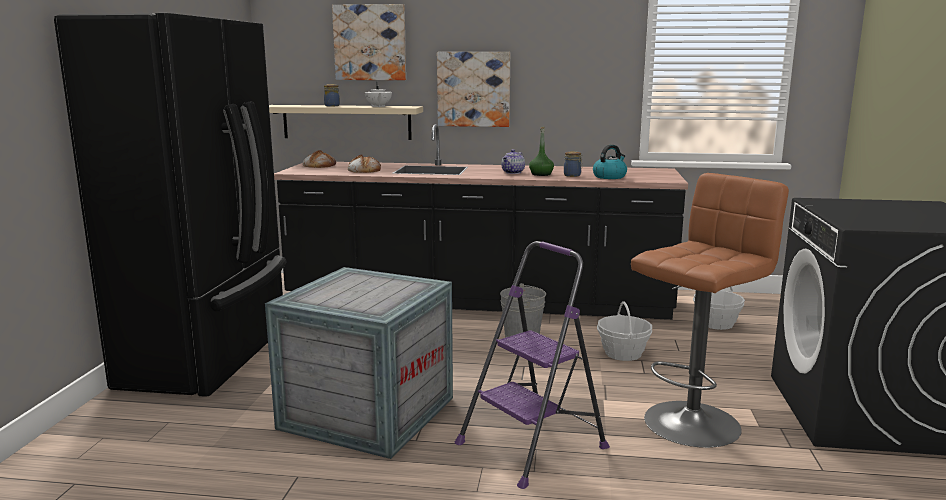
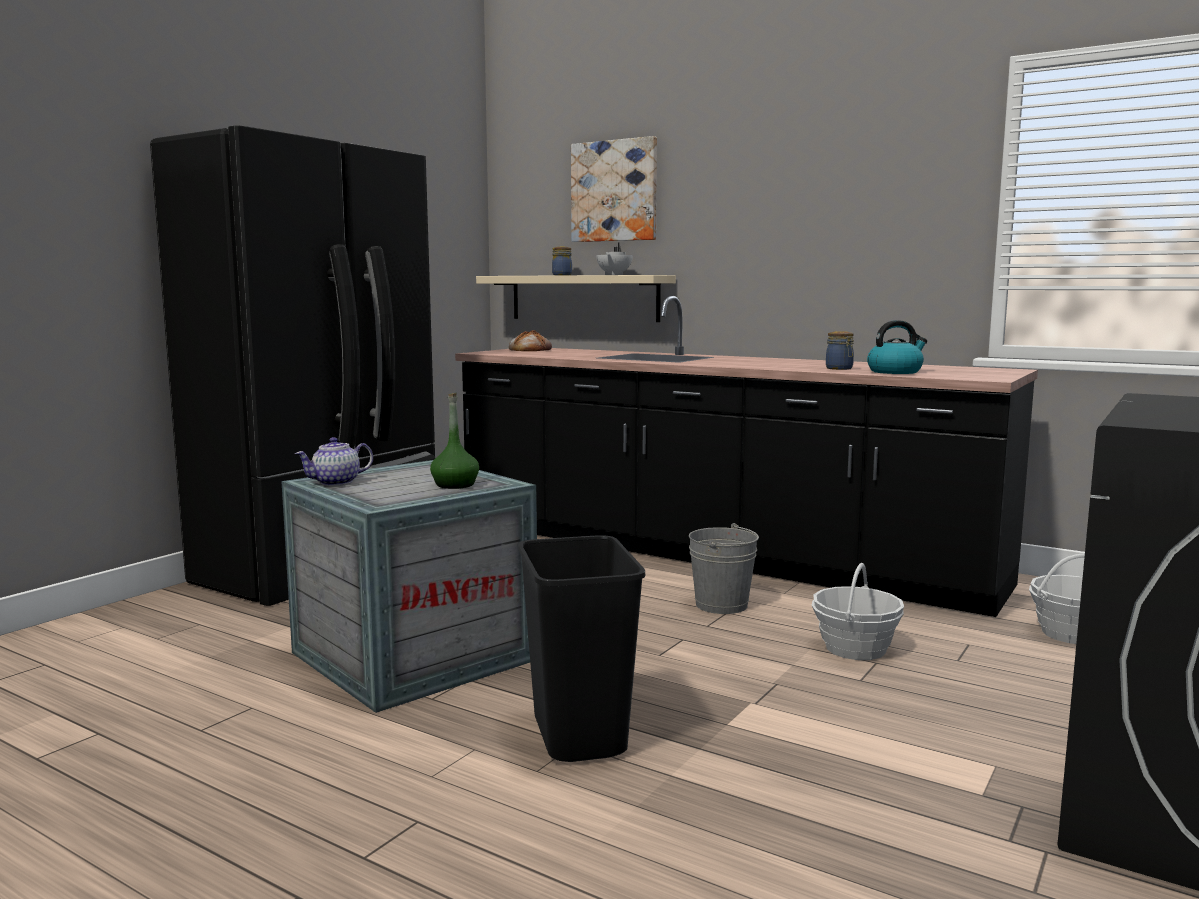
camera: 25 degrees right, 5 degrees down
bread [348,154,381,173] -> none
picture [437,52,510,127] -> none
purple step ladder [454,241,610,489] -> black trash can [518,535,645,762]
teapot [501,149,525,174] -> teapot moved to [295,437,373,486]
green bottle [529,127,554,176] -> green bottle moved to [430,393,479,489]
brown stool [631,173,789,448] -> none

